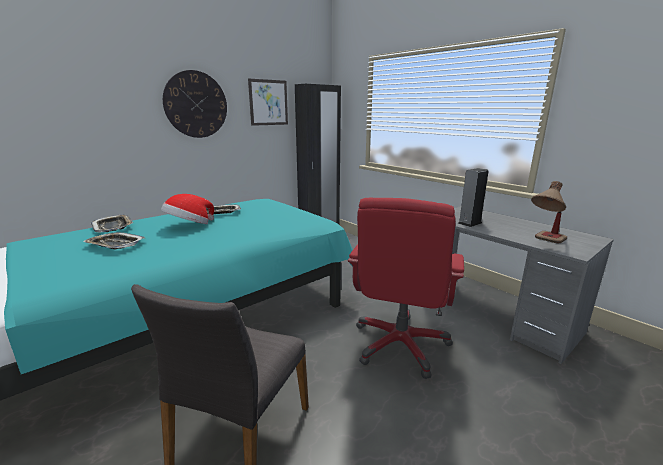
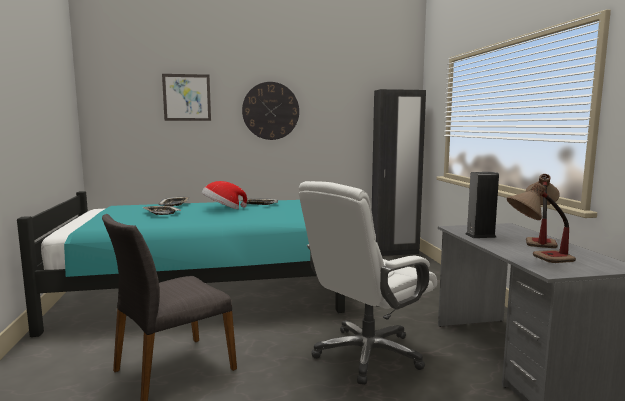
camera: 30 degrees right, 10 degrees down
picture [248,79,288,126] -> picture moved to [162,74,211,121]
red office chair [348,198,464,379] -> white office chair [299,181,437,385]
none -> table lamp [526,174,560,248]

